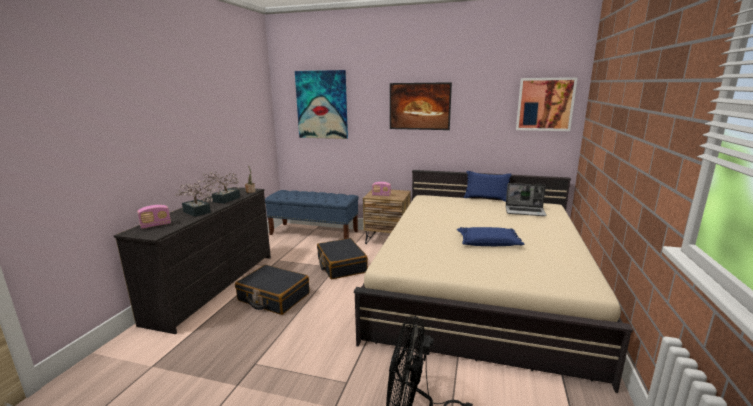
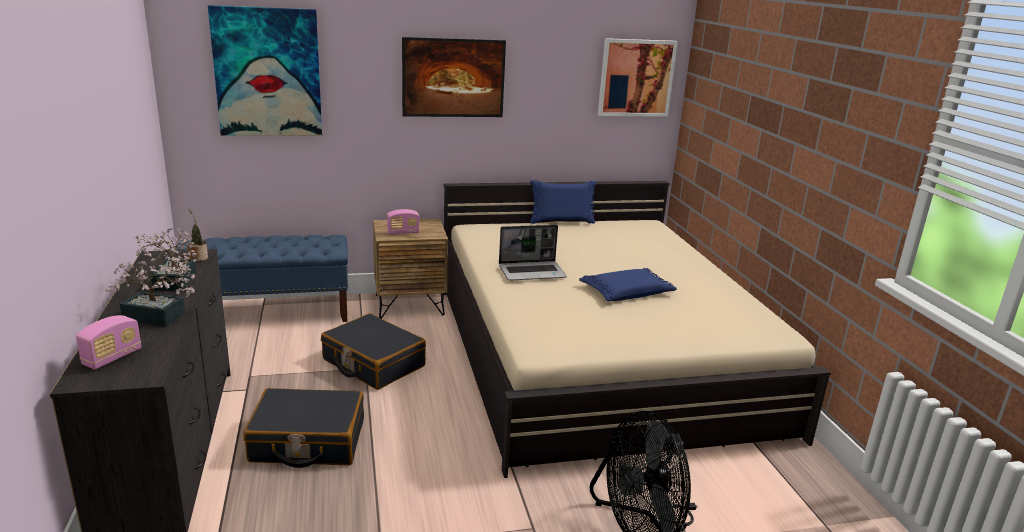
camera: 30 degrees left, 5 degrees up
laptop [506,183,547,216] -> laptop moved to [499,225,567,280]

